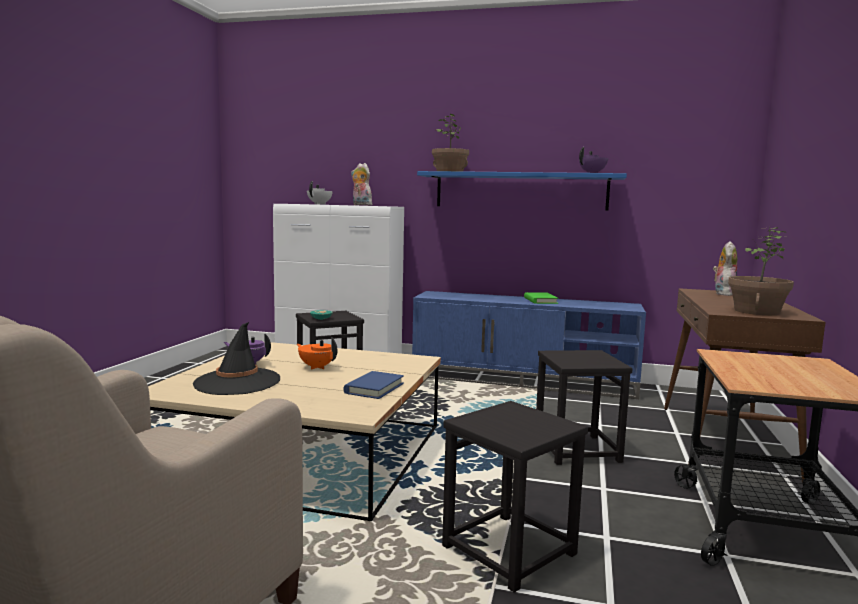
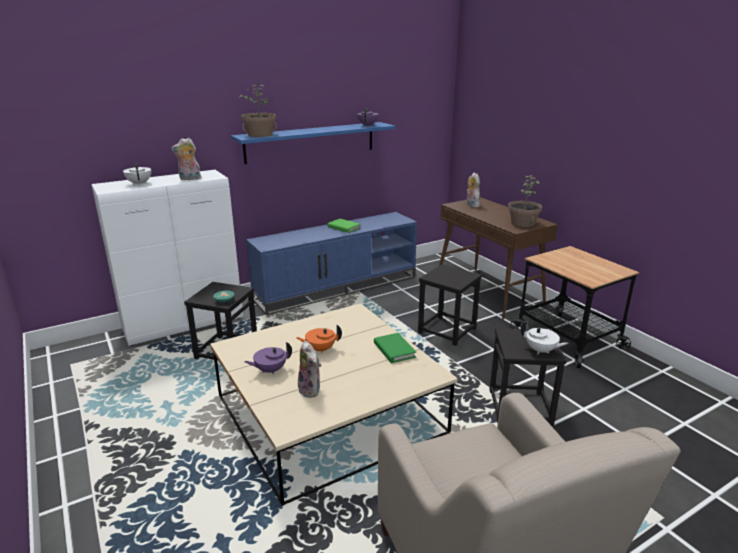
camera: 45 degrees left, 15 degrees up
black hat [193,322,280,395] -> plush toy [298,341,321,398]
blue book [344,371,404,399] -> green book [374,333,416,363]
none -> white teapot [521,321,569,354]

